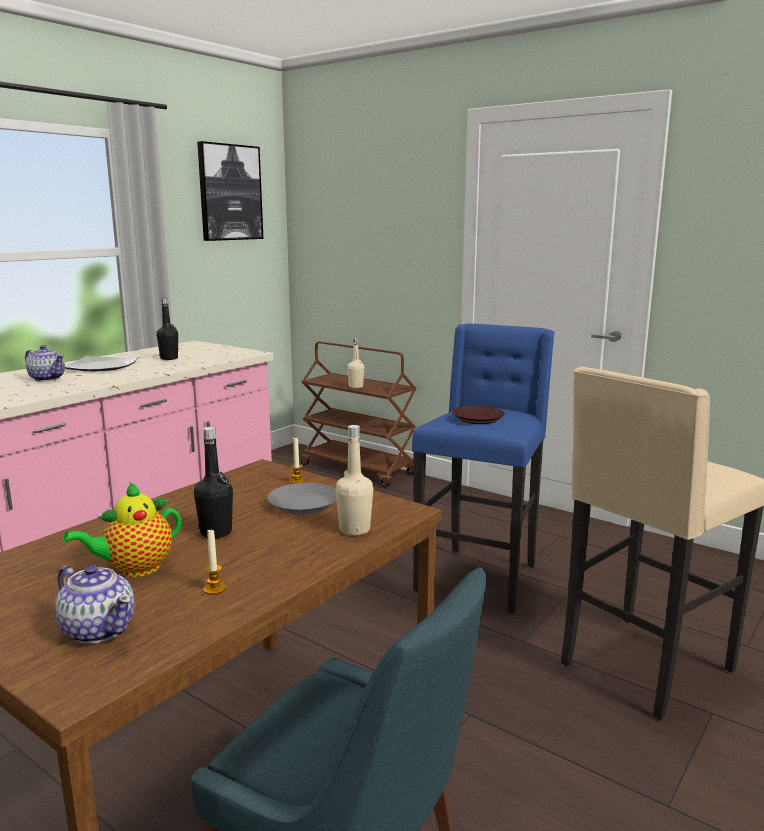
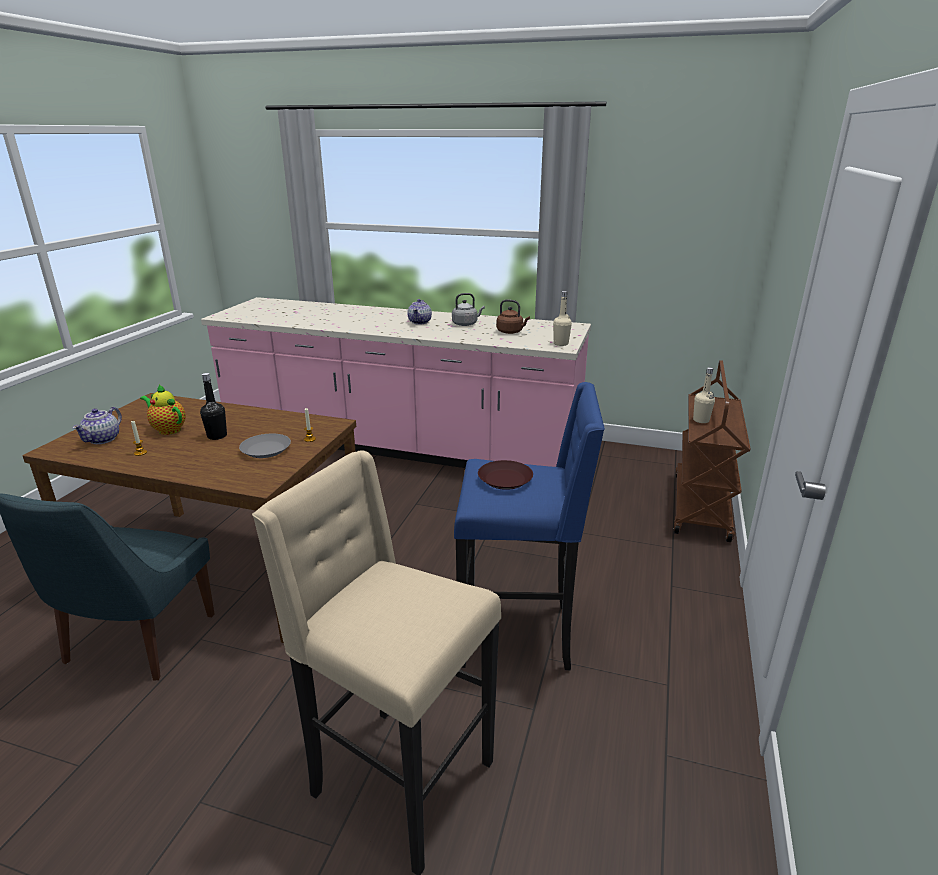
camera: 70 degrees right, 10 degrees up
plate [65,356,138,371] -> grey kettle [452,293,485,326]
black bottle [156,298,178,360] -> brown kettle [497,299,530,334]
picture [197,141,263,241] -> none
beige bottle [335,425,373,536] -> beige bottle moved to [553,291,572,346]

